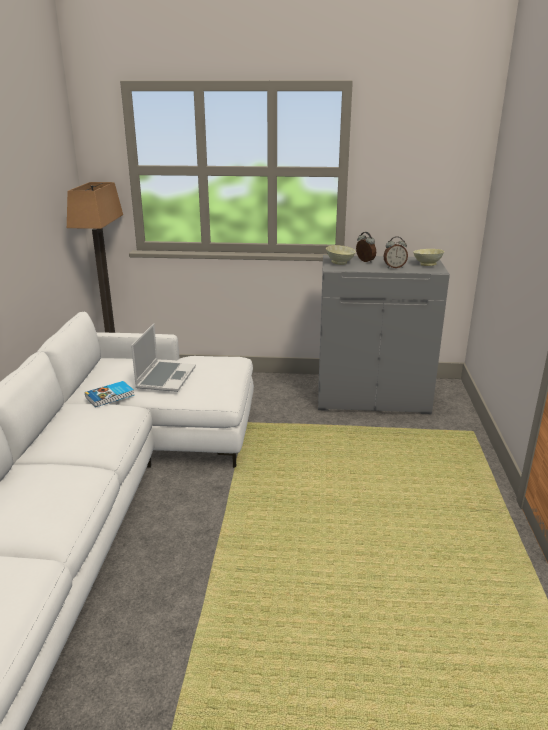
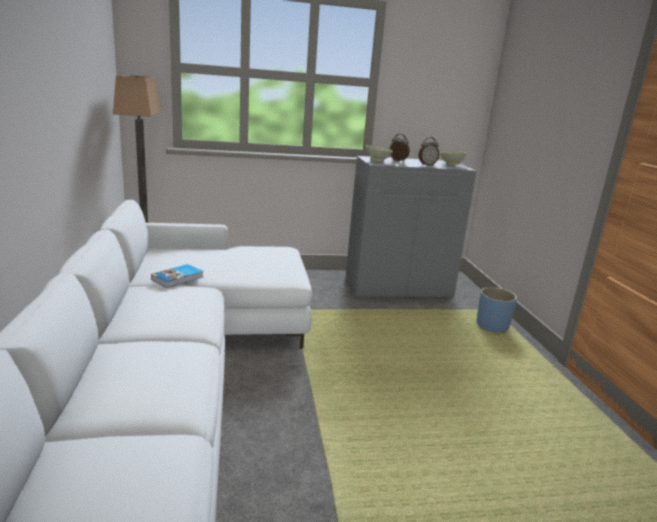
camera: 15 degrees left, 5 degrees down
laptop [131,324,196,392] -> none
none -> blue planter [476,287,517,333]

